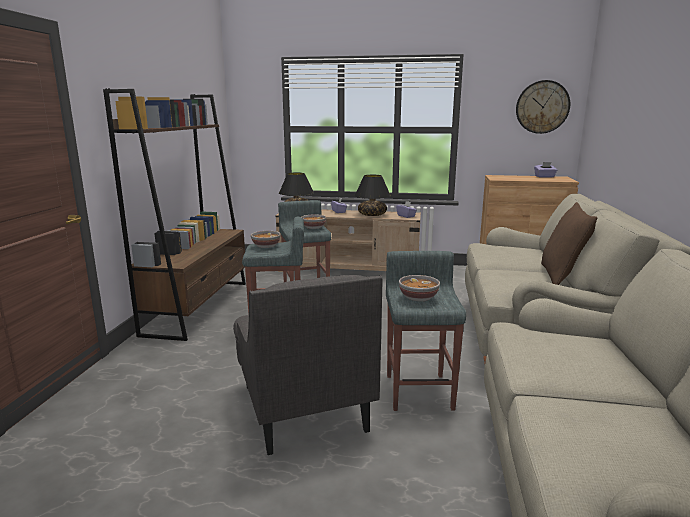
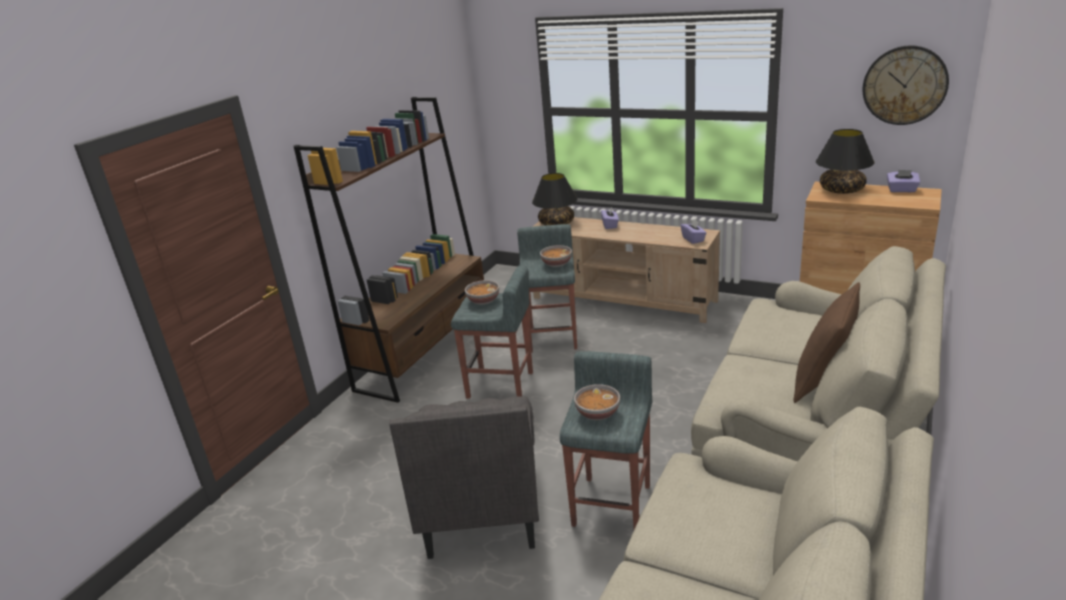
camera: 20 degrees right, 10 degrees up
black table lamp [354,175,391,216] -> black table lamp moved to [816,129,874,194]

